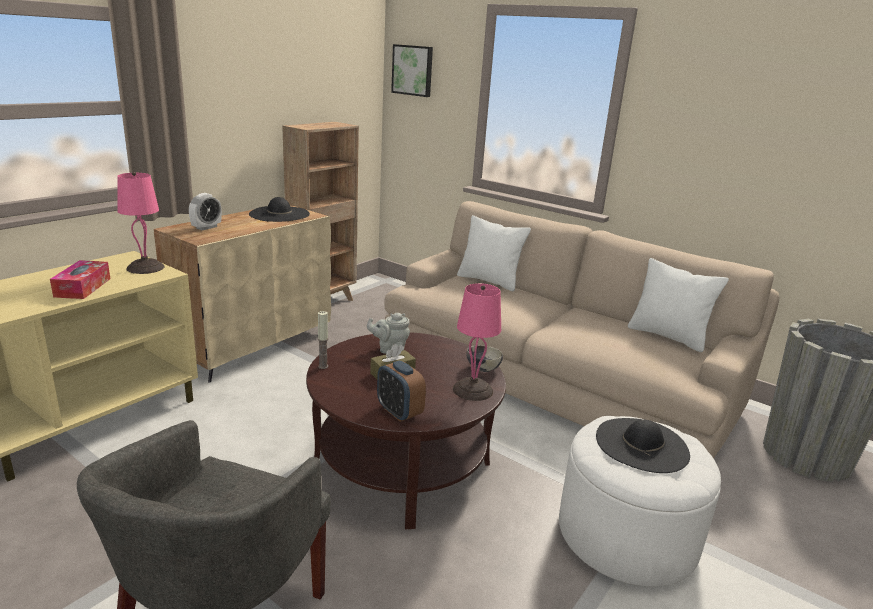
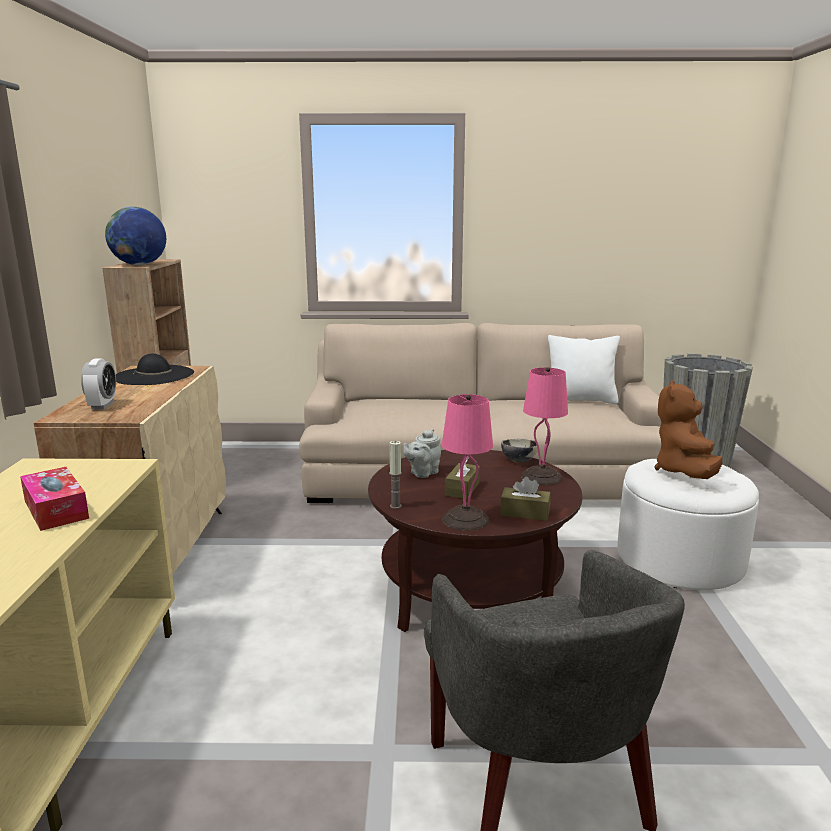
camera: 35 degrees left, 5 degrees down
pink table lamp [117,172,165,274] -> pink table lamp moved to [442,394,493,531]
alarm clock [377,360,426,422] -> brown tissue box [500,477,551,521]
picture [391,44,433,97] -> none
white pillow [457,215,531,291] -> none
black hat [596,418,690,473] -> brown plush toy [654,380,723,479]
none -> globe [105,207,166,265]

